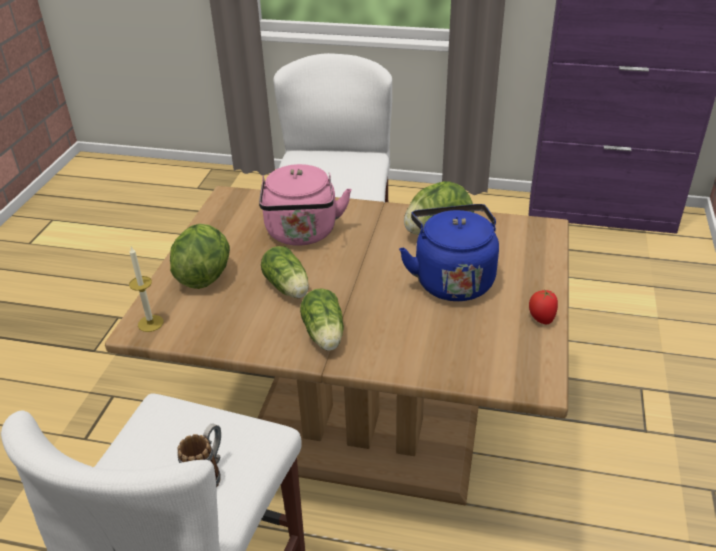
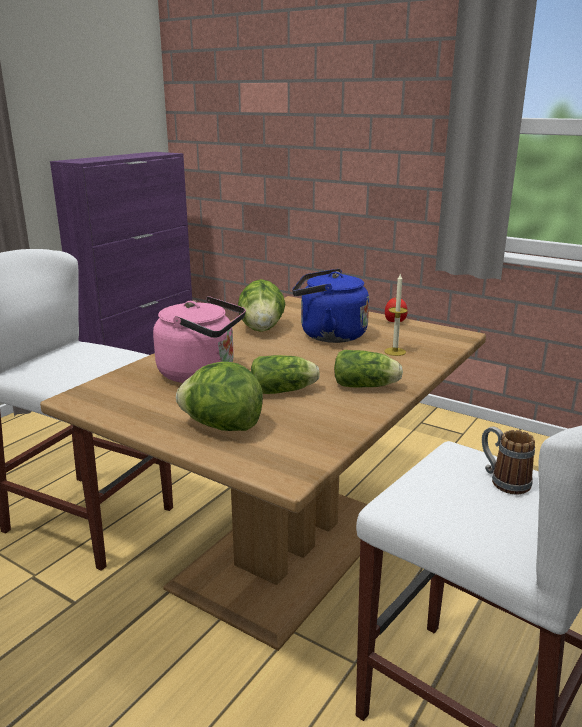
camera: 70 degrees left, 15 degrees down
candle [129,247,164,332] -> candle moved to [384,273,407,356]

